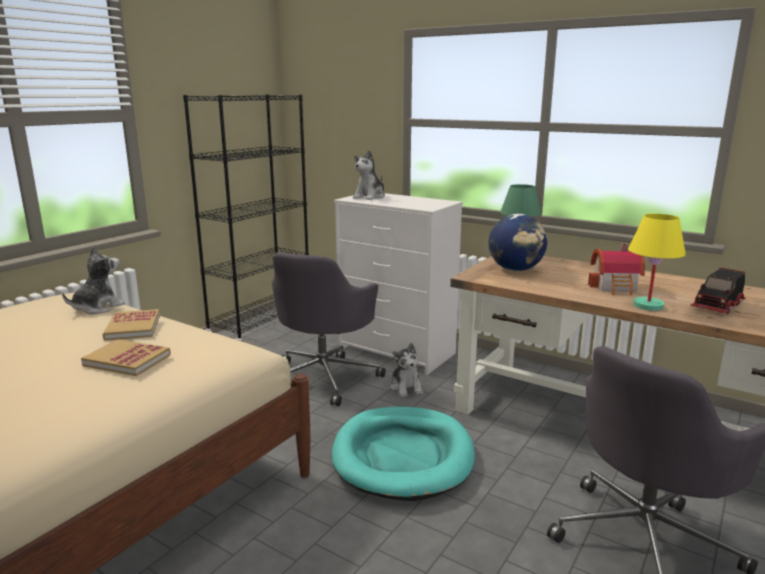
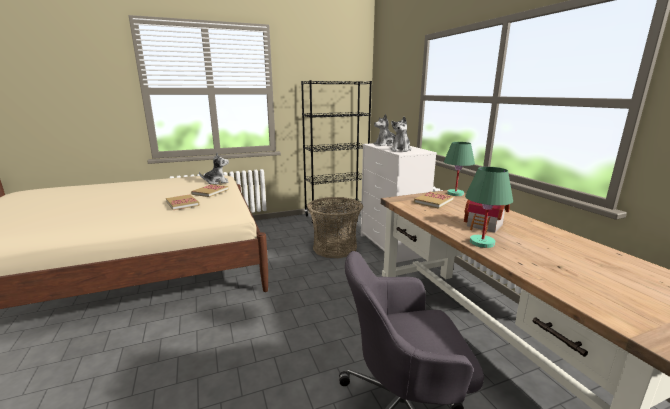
camera: 35 degrees right, 0 degrees up
grey office chair [272,252,386,406] -> basket [307,197,363,258]
turquoise dog bed [332,407,475,501] -> none
plush toy [390,343,423,397] -> plush toy moved to [391,116,412,152]
globe [489,214,547,271] -> book [414,192,454,209]
yellow table lamp [628,214,686,311] -> green table lamp [465,167,513,248]
toy truck [690,267,745,314] -> none

